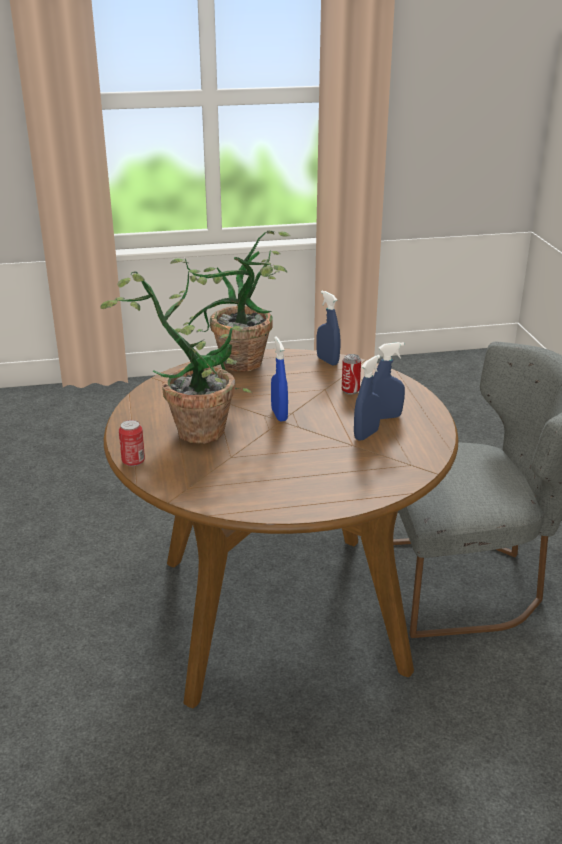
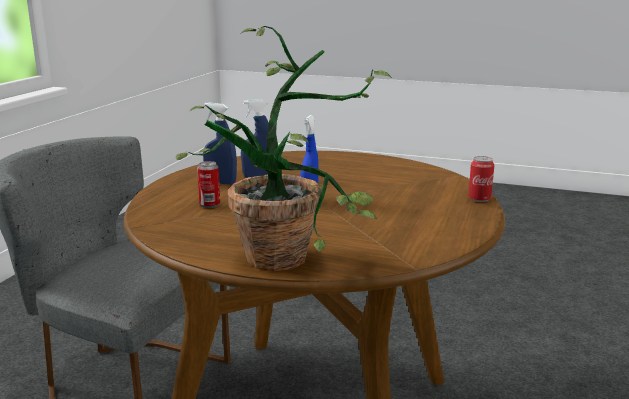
camera: 150 degrees left, 10 degrees down
potted plant [100,269,252,444] -> none
blue spray bottle [317,290,340,366] -> none

